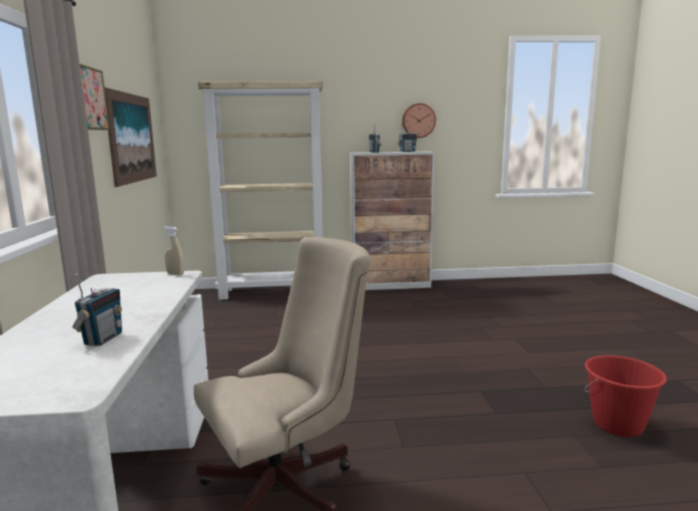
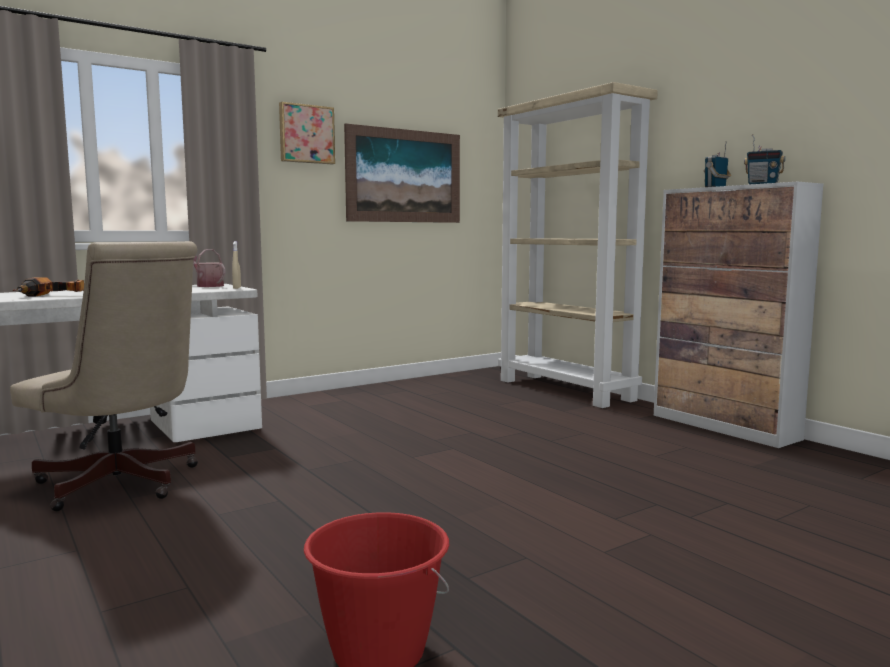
camera: 60 degrees right, 5 degrees down
radio [72,274,122,346] -> power drill [13,277,84,296]
wall clock [402,103,436,138] -> none
none -> watering can [193,249,225,287]

